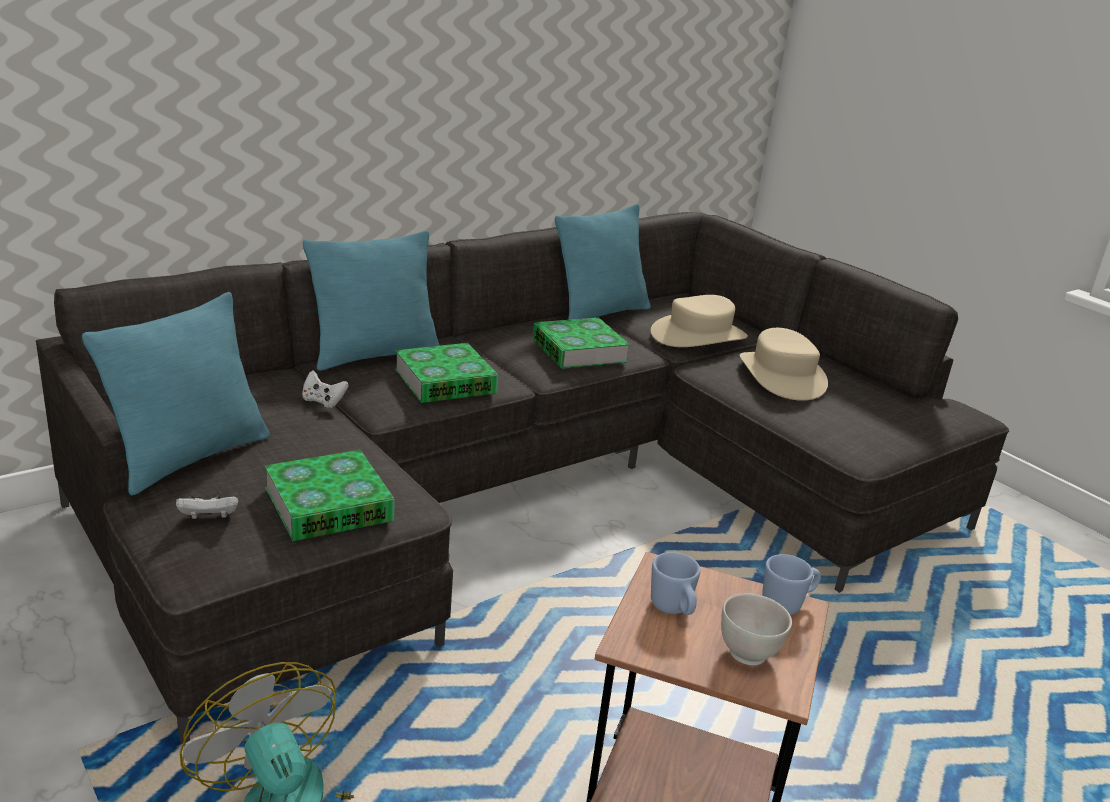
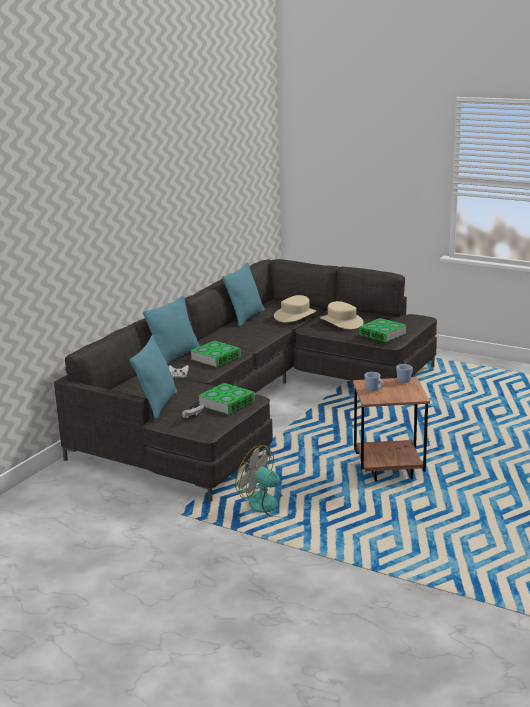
camera: 20 degrees left, 5 degrees down
book [533,318,630,369] -> book moved to [359,318,406,342]
white bowl [721,593,792,665] -> none

